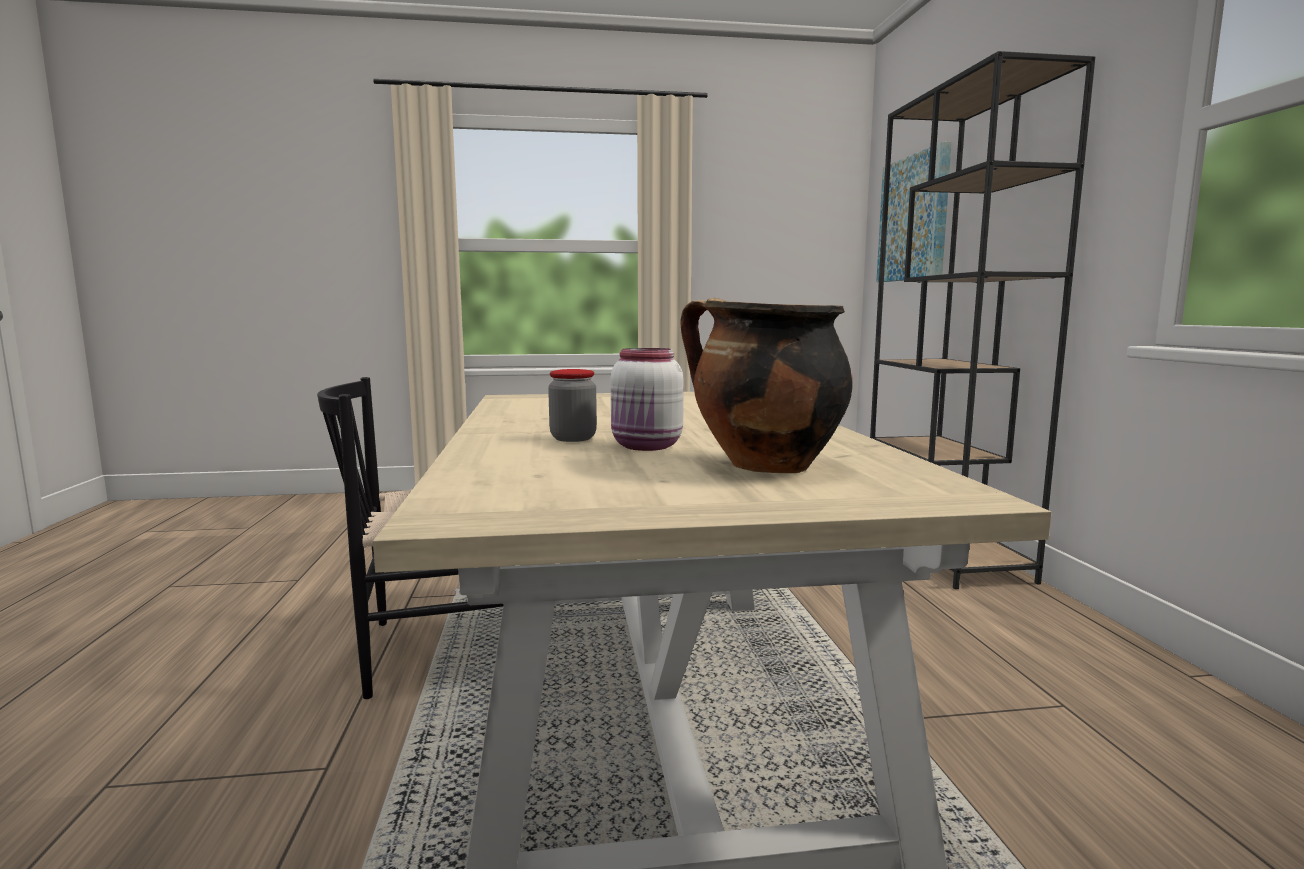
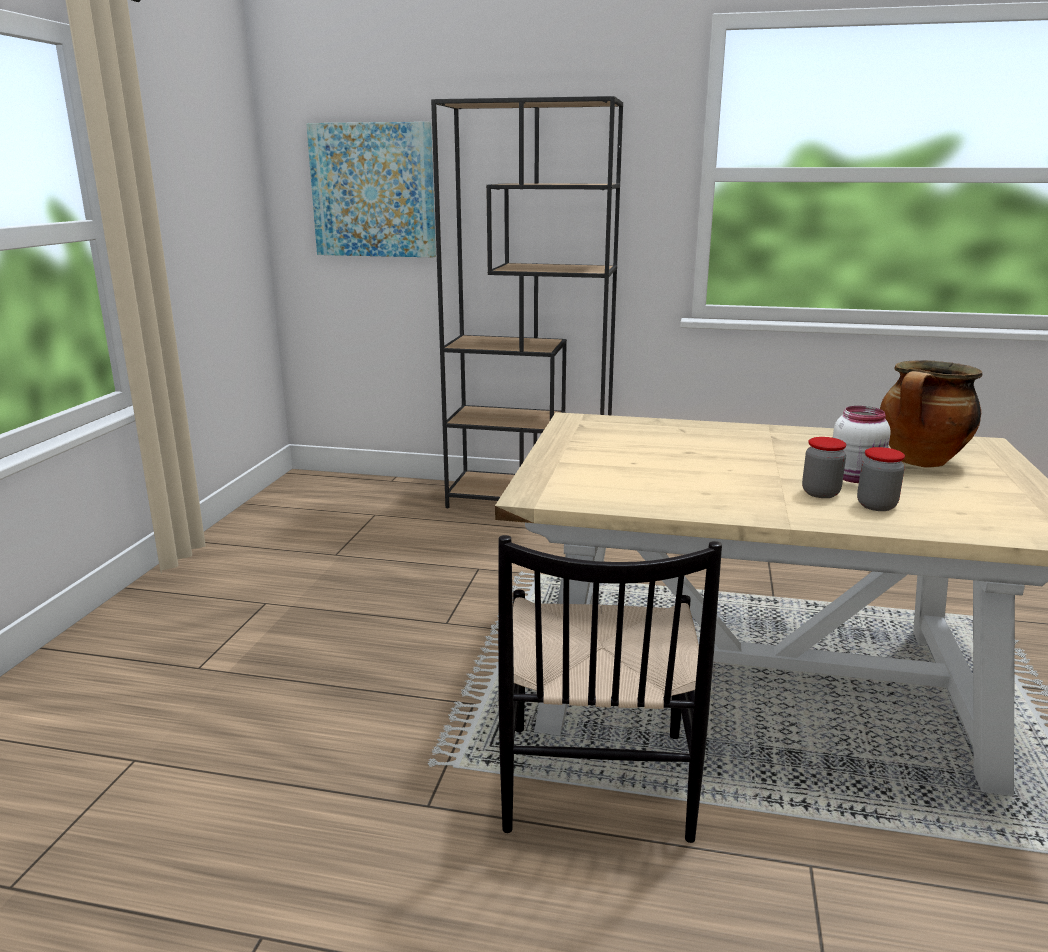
camera: 70 degrees left, 10 degrees up
none -> jar [857,447,905,511]

